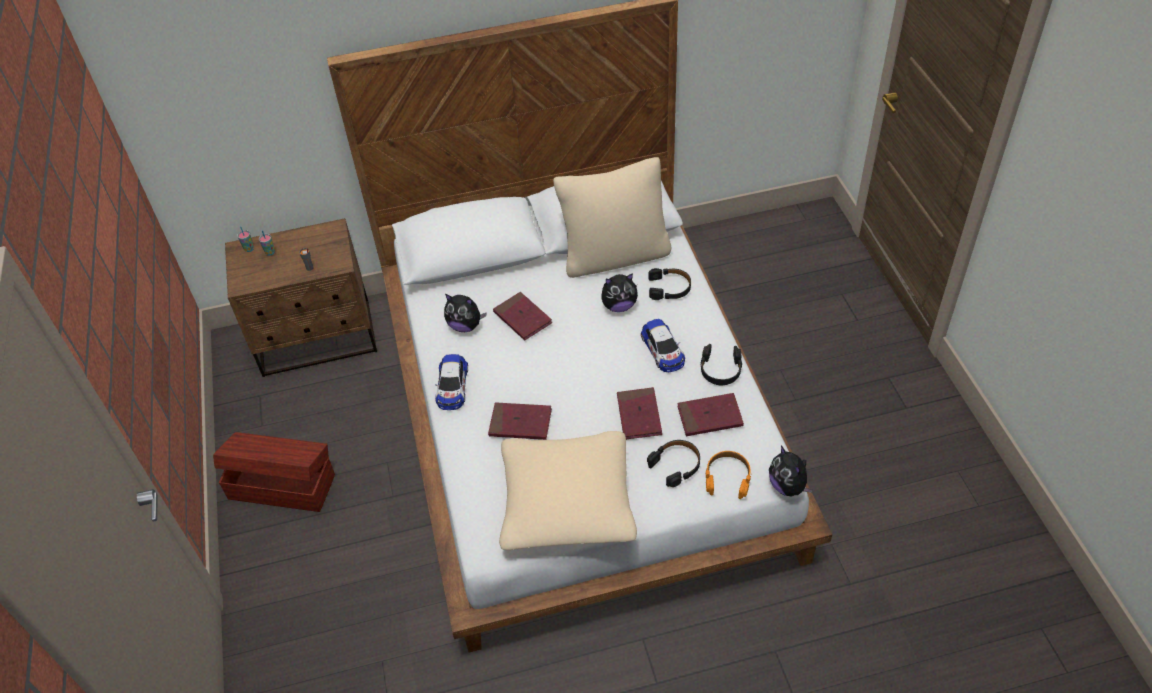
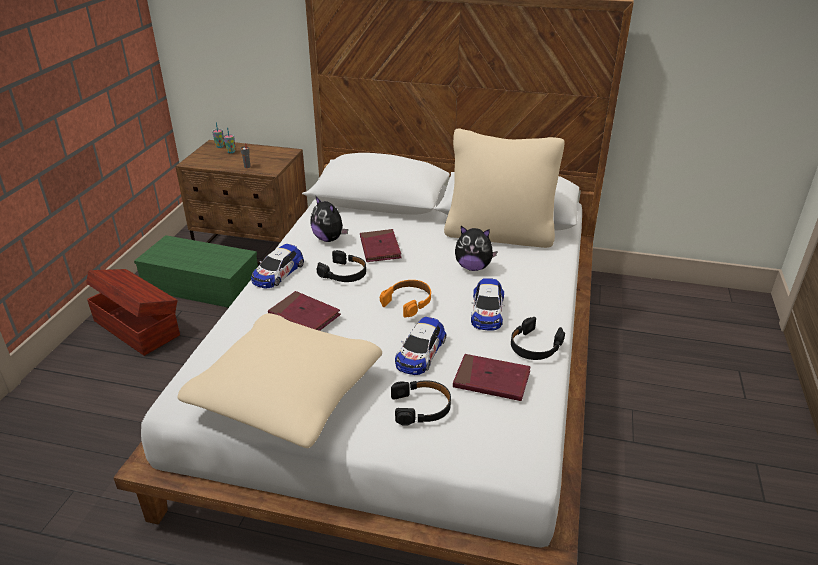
camera: 25 degrees right, 15 degrees down
red book [617,387,662,440] -> toy car [395,317,447,375]
black headphones [648,268,691,300] -> black headphones moved to [317,250,366,282]
orange headphones [706,451,751,499] -> orange headphones moved to [380,280,431,318]
plush toy [769,446,813,496] -> none
none -> green storage box [134,235,258,308]

